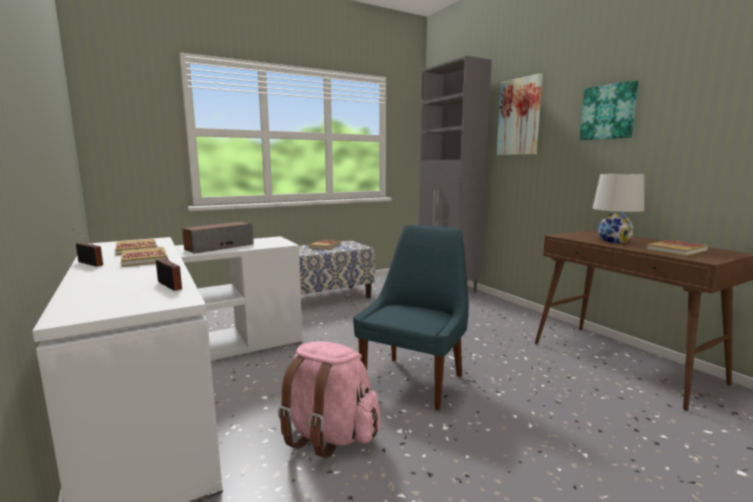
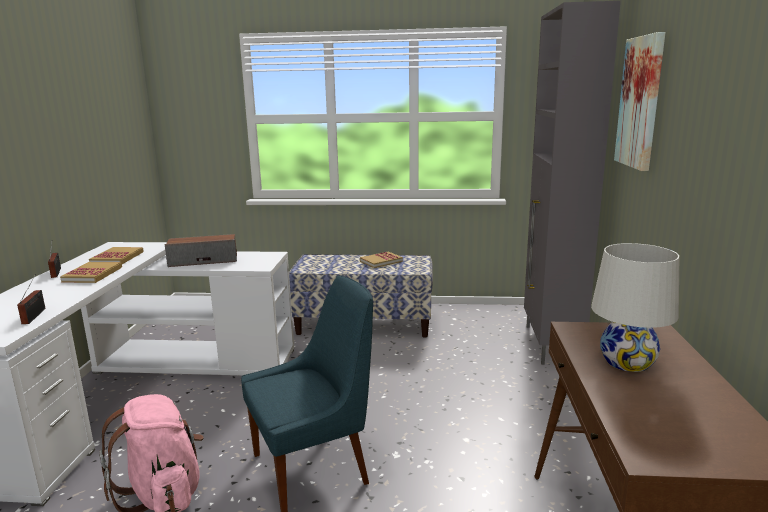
camera: 35 degrees right, 5 degrees up
picture [579,80,638,140] -> none
book [646,240,708,257] -> none

